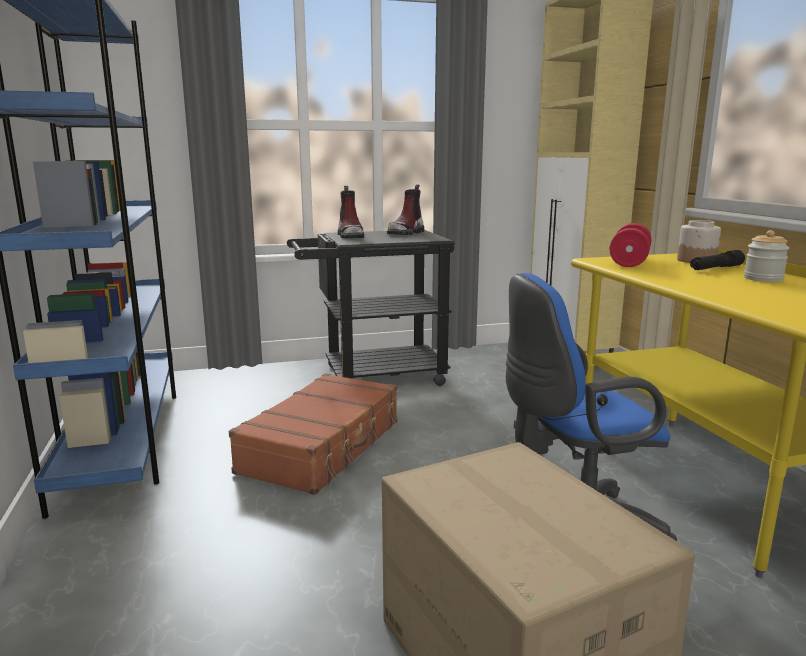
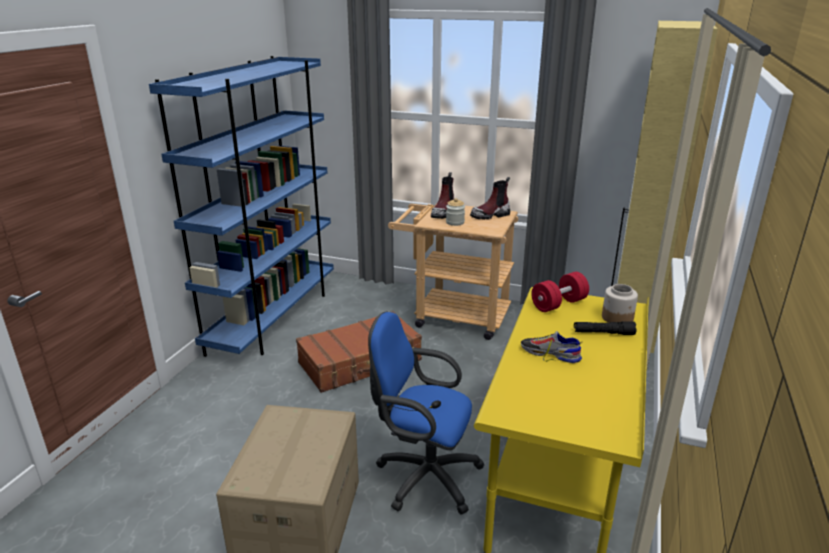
camera: 35 degrees right, 10 degrees up
black cart [287,230,455,386] -> beige cart [388,204,518,340]
jar [744,230,789,282] -> jar moved to [446,198,465,226]
none -> shoe [521,331,583,363]

